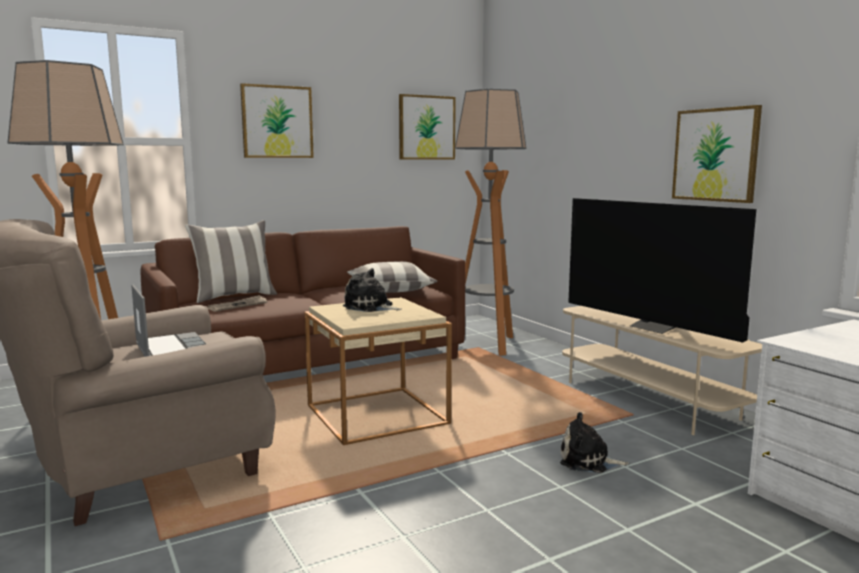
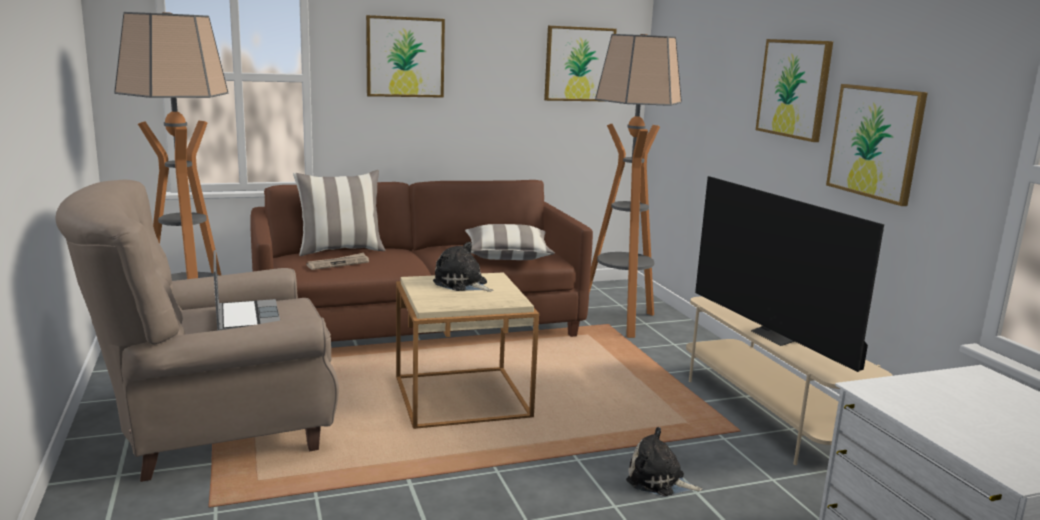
camera: 10 degrees right, 5 degrees up
none -> picture [756,39,833,142]

